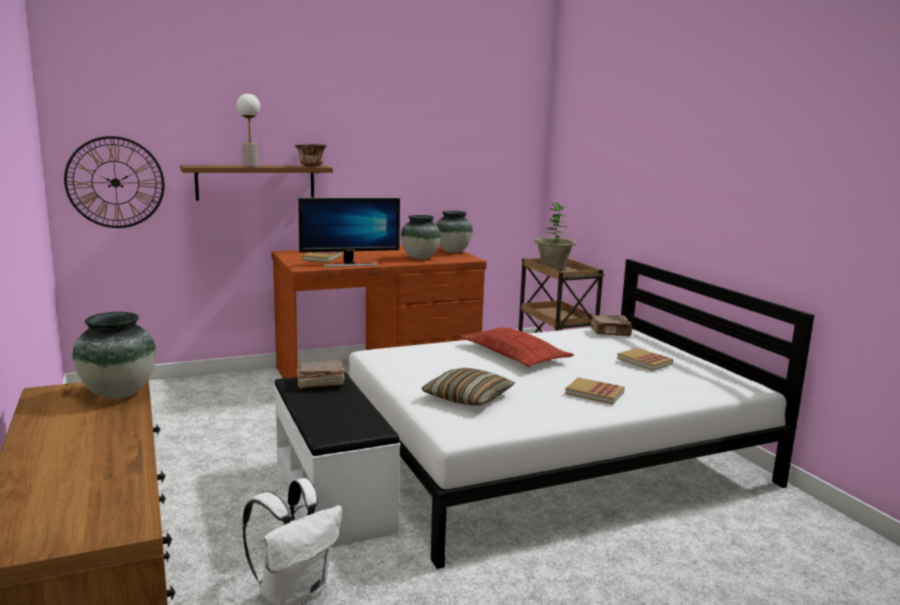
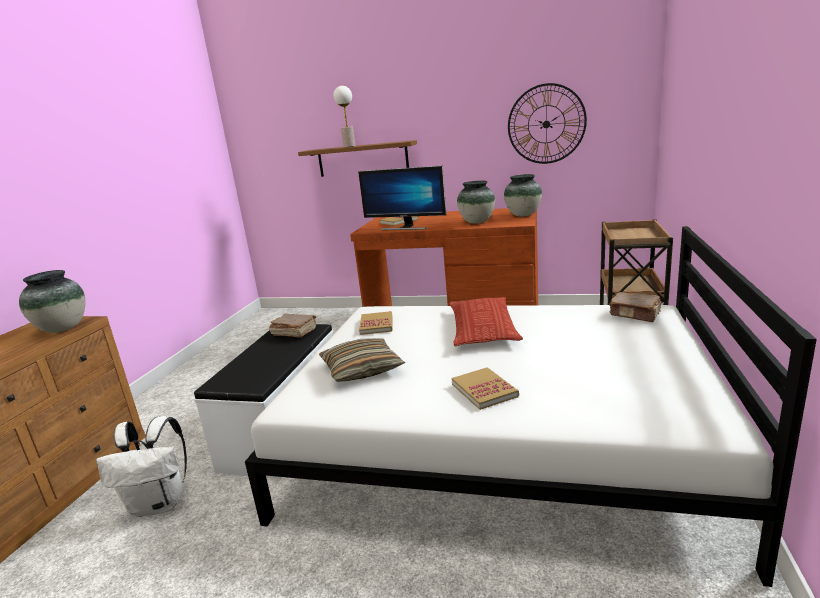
camera: 40 degrees right, 5 degrees up
wall clock [64,136,164,228] -> wall clock moved to [508,83,587,164]
bowl [295,144,327,166] -> none
potted plant [534,203,577,271] -> none
book [617,348,673,371] -> book moved to [359,311,392,335]

